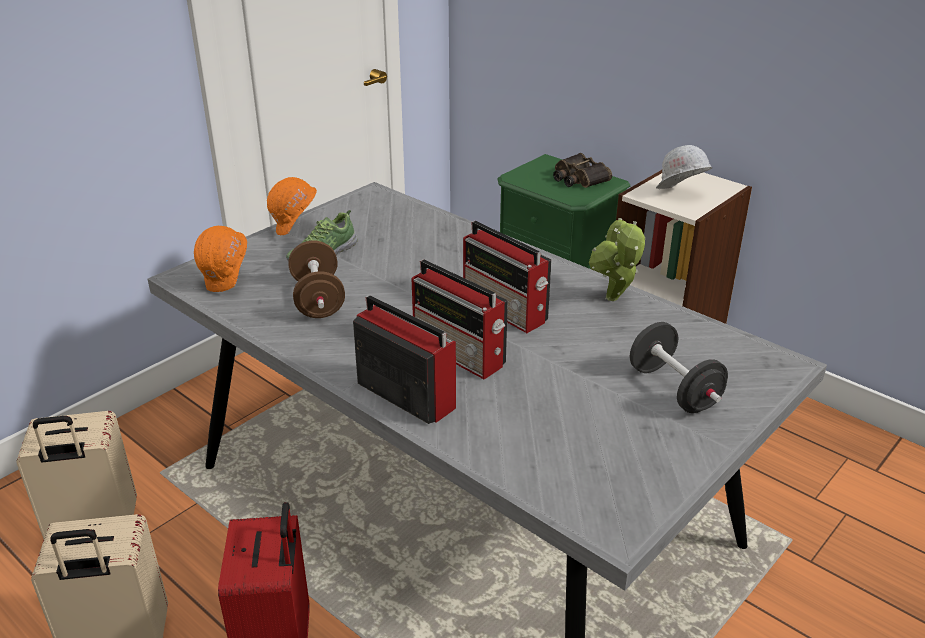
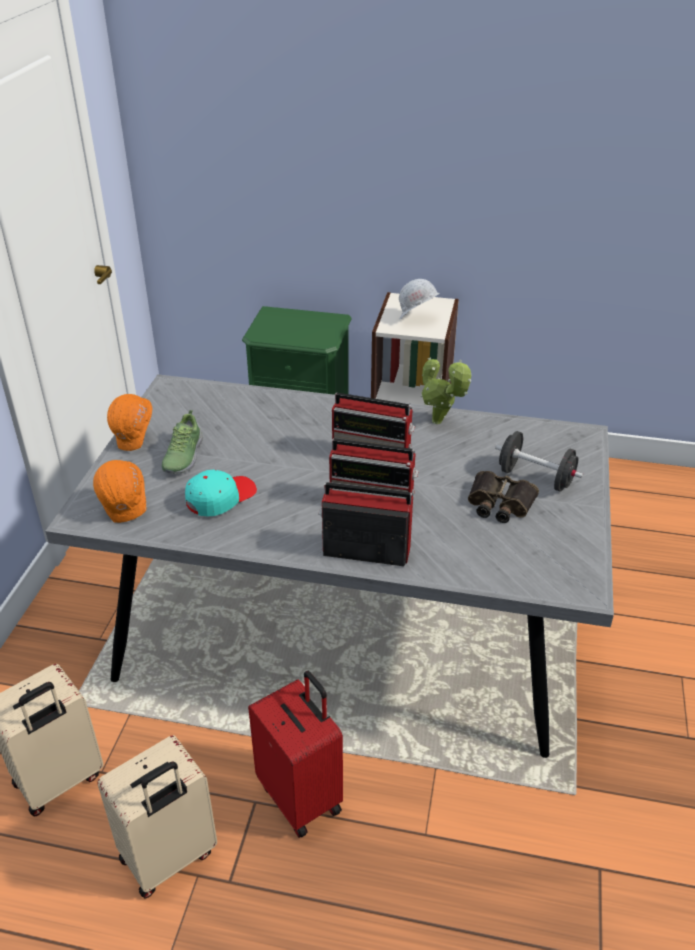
camera: 30 degrees left, 5 degrees up
brown dumbbell [288,241,345,318] -> turquoise cap [185,470,257,517]
binoculars [553,153,612,188] -> binoculars moved to [468,471,539,523]

